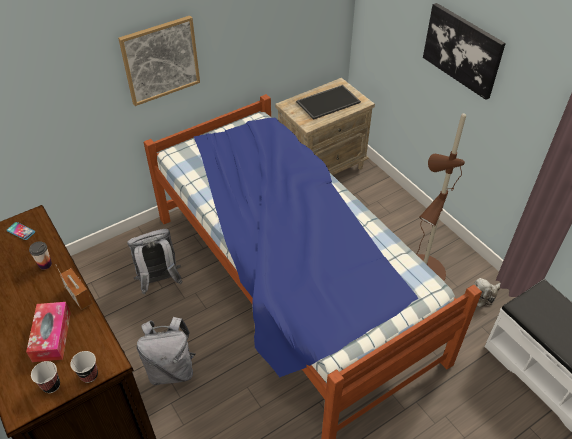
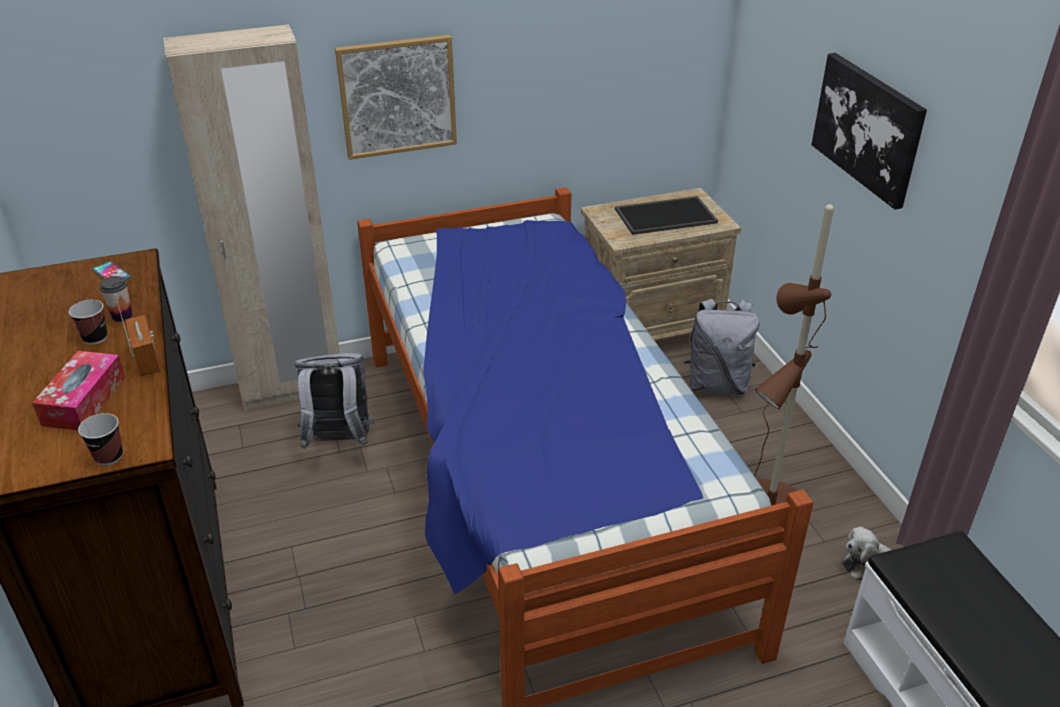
camera: 15 degrees right, 10 degrees down
cup [31,361,60,393] -> cup moved to [69,300,107,345]
grey backpack [137,317,195,385] -> grey backpack moved to [684,299,760,395]
none -> beige wardrobe [163,24,340,411]

